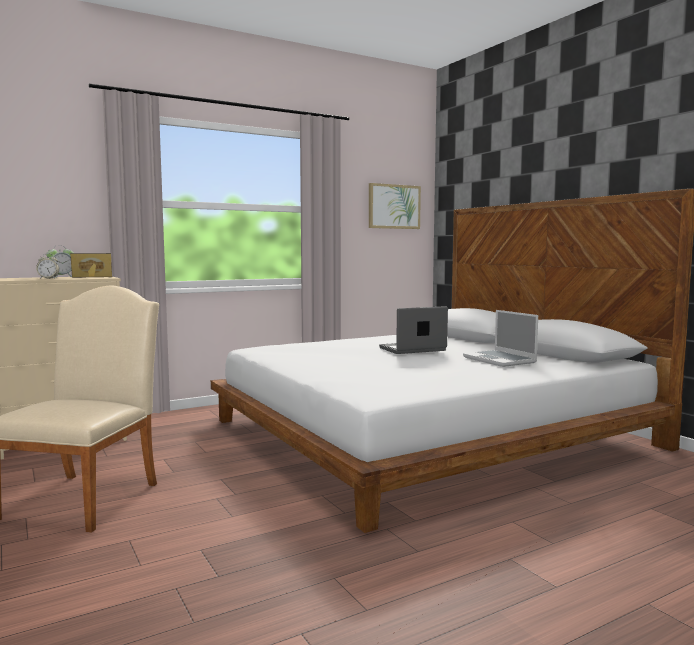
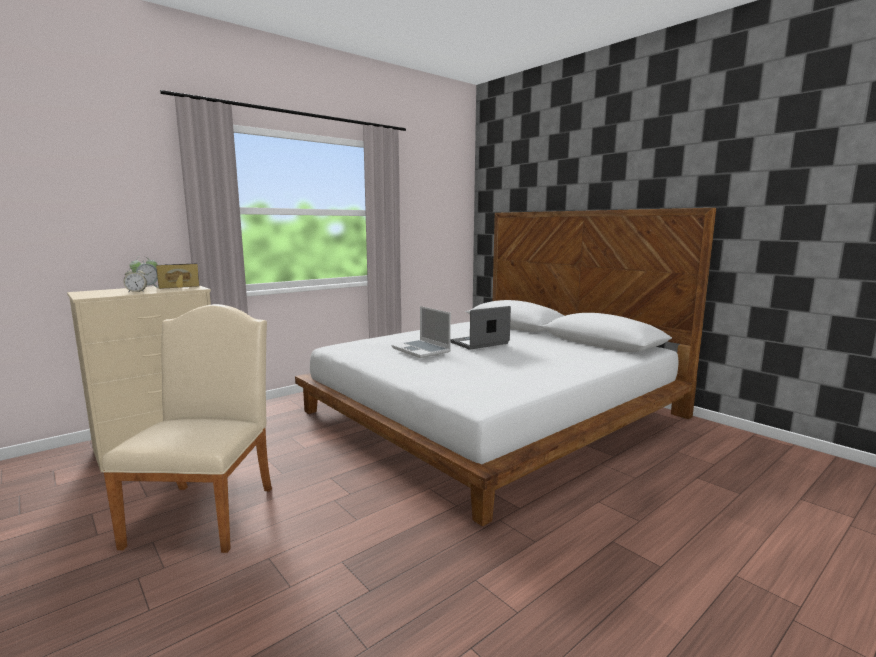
camera: 10 degrees left, 5 degrees up
picture [369,183,421,229] -> none
laptop [463,310,538,367] -> laptop moved to [392,306,451,358]

